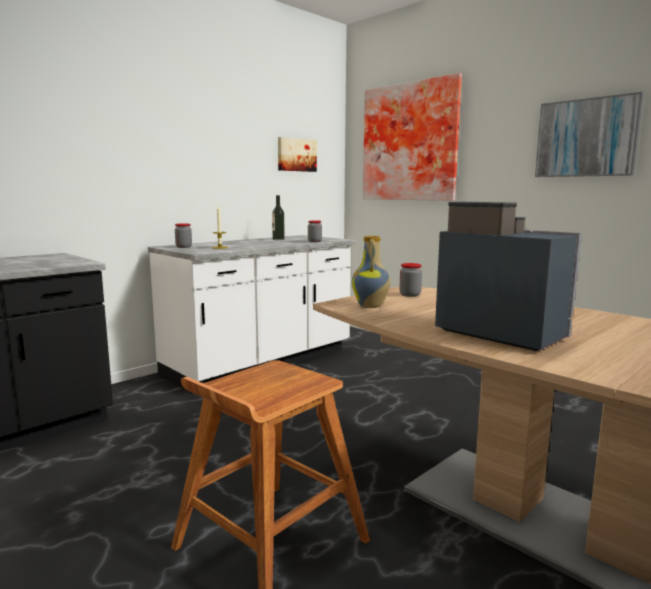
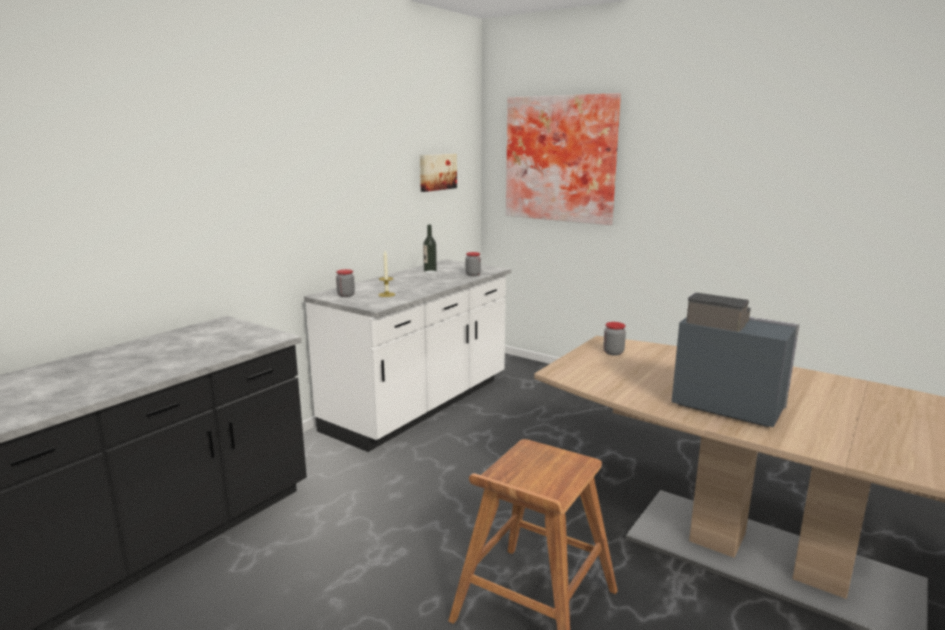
camera: 10 degrees left, 5 degrees up
vase [352,236,390,308] -> none
picture [535,92,644,177] -> none

